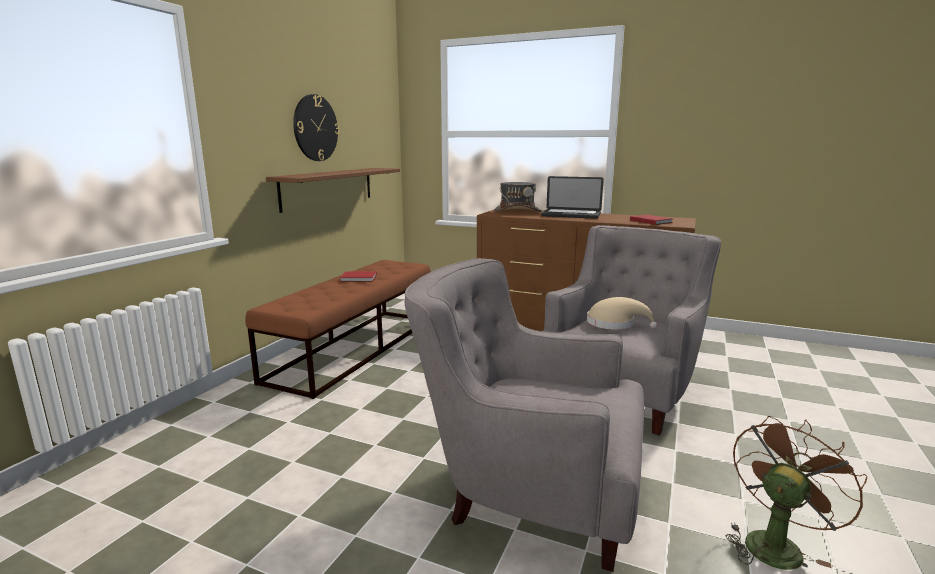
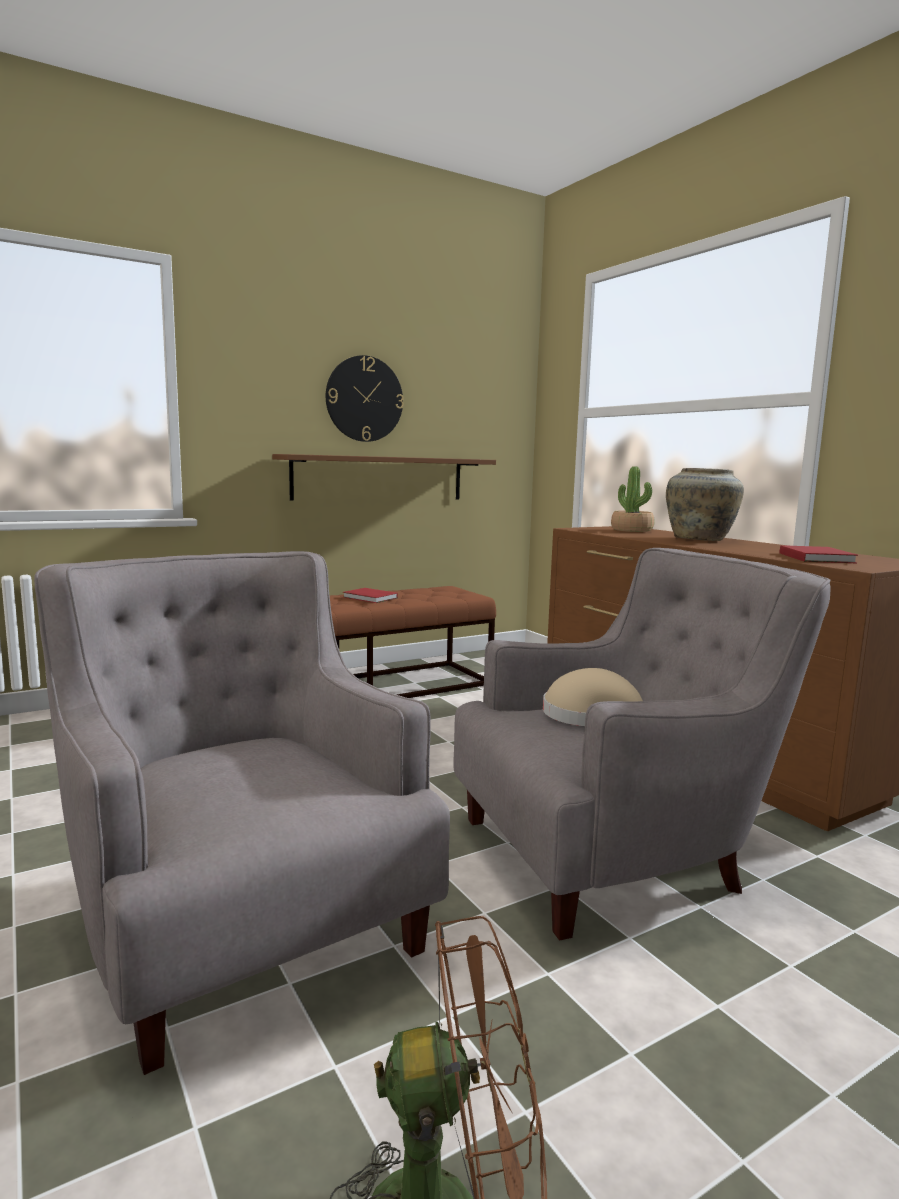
camera: 35 degrees right, 5 degrees down
grey hat [493,182,541,212] -> potted plant [611,466,655,532]
laptop [541,176,604,219] -> beige vase [666,468,744,541]

